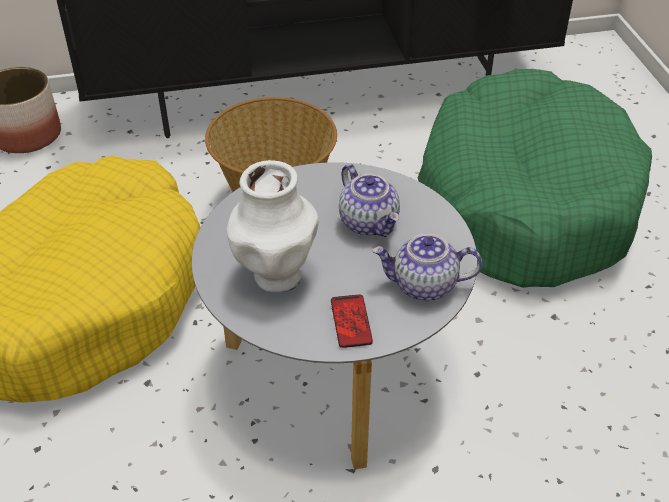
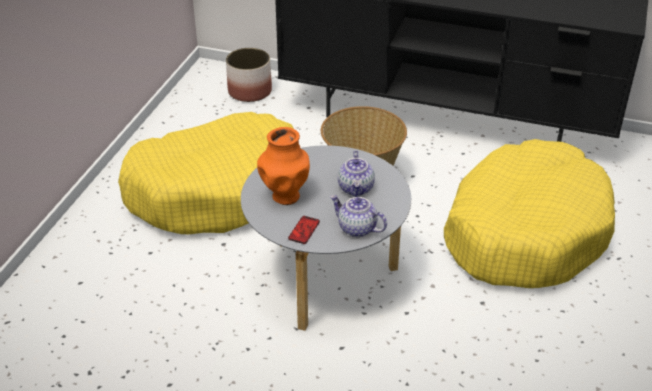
camera: 30 degrees right, 5 degrees down
white vase [227,160,319,292] -> orange vase [257,127,310,205]
green dog bed [418,69,652,288] -> yellow dog bed [444,139,615,288]

